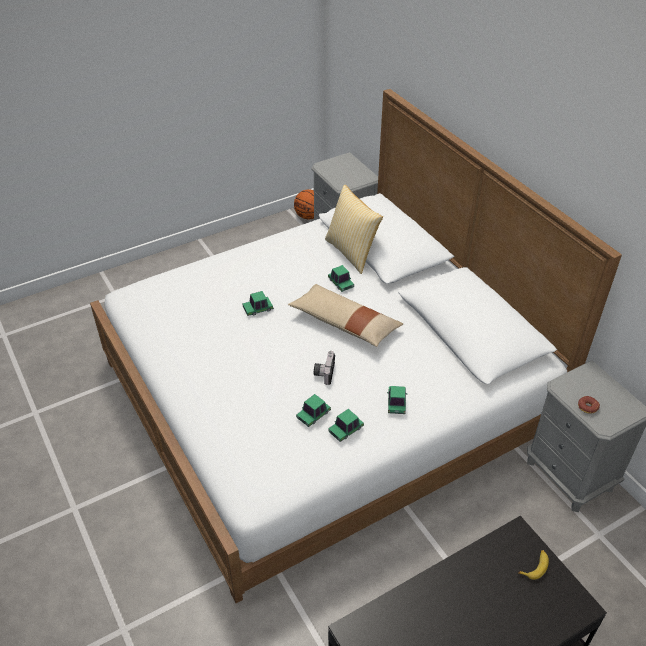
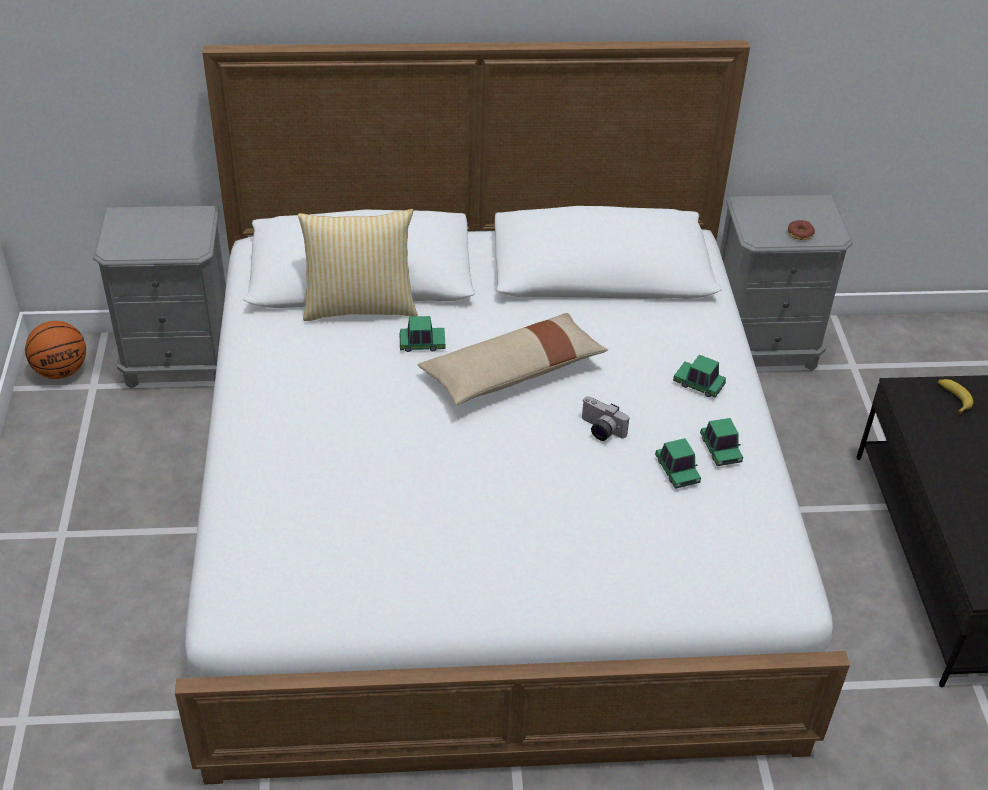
camera: 65 degrees left, 0 degrees up
toy car [242,291,274,316] -> none

